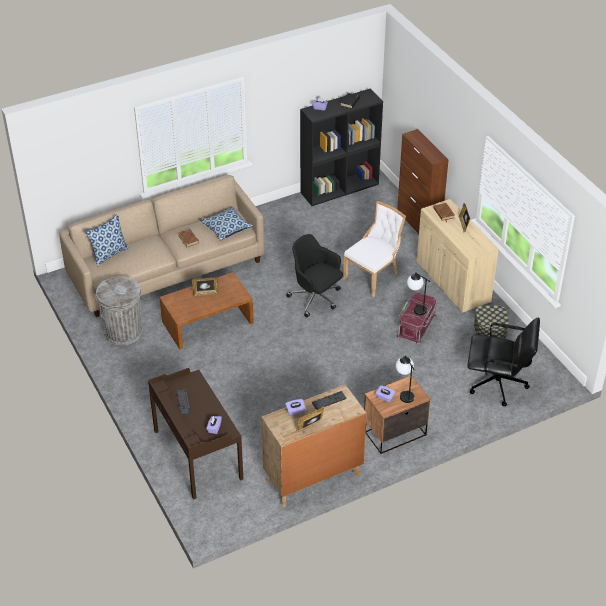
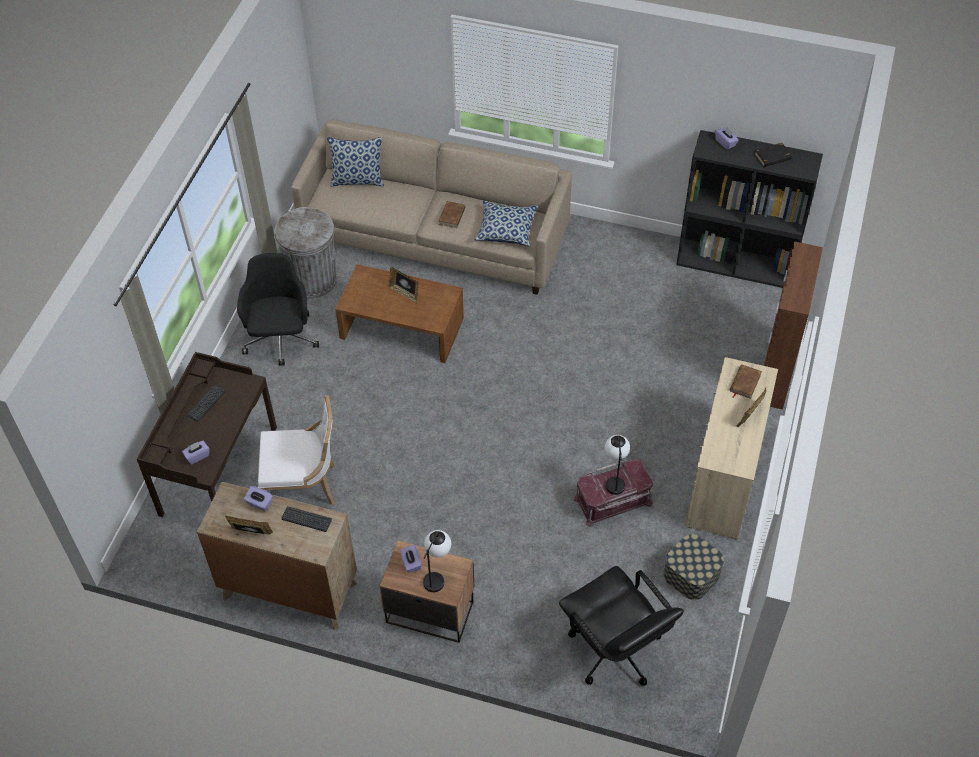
camera: 45 degrees right, 10 degrees up
black office chair [286,234,343,318] -> black office chair moved to [237,253,319,366]
white chair [343,201,406,297] -> white chair moved to [258,395,335,505]

